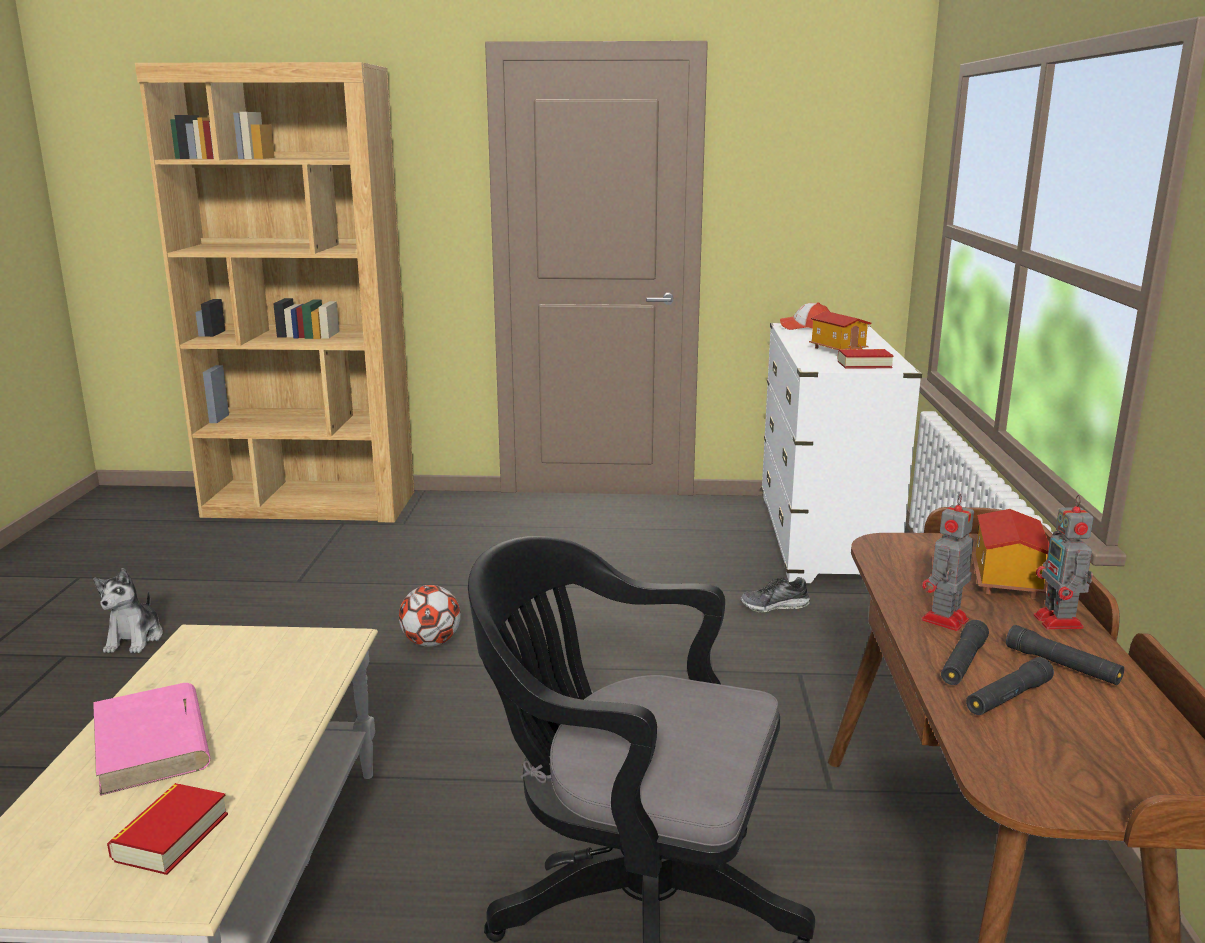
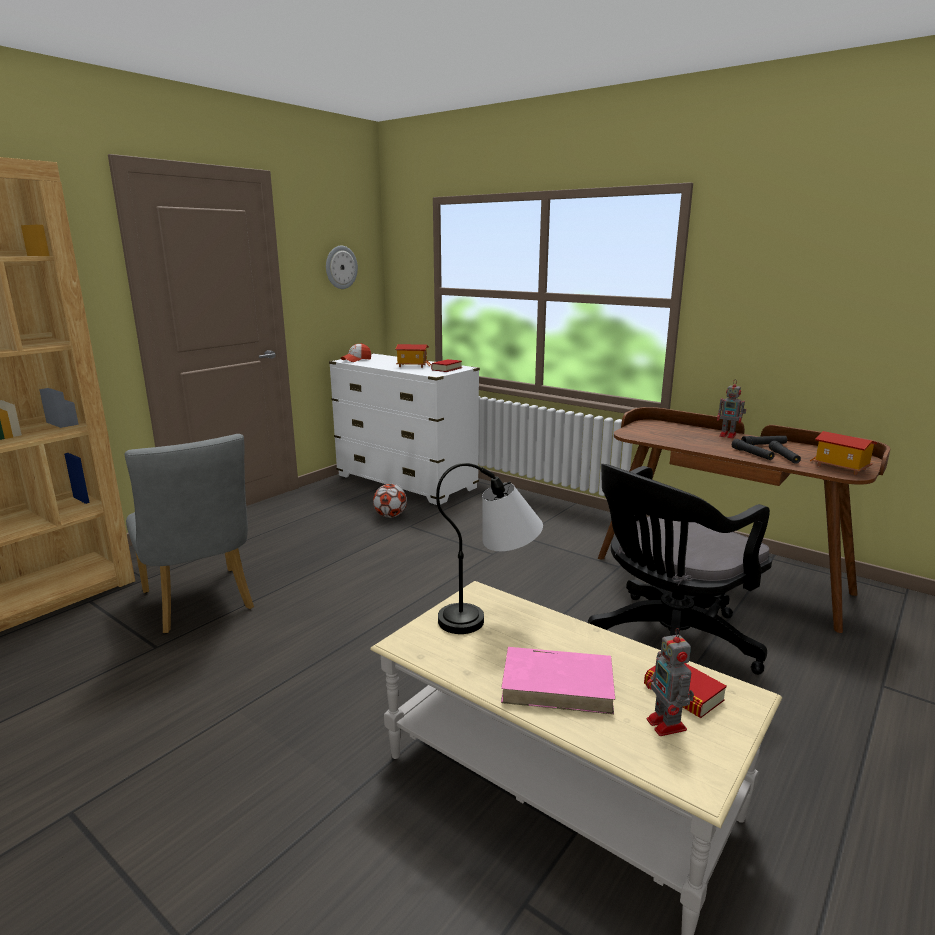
camera: 55 degrees left, 0 degrees up
plush toy [93,568,163,653] -> none
football [399,585,461,647] -> football moved to [373,484,407,518]
shoe [741,577,810,613] -> none
toy robot [921,494,974,631] -> toy robot moved to [646,628,694,736]
toy house [972,509,1049,599] -> toy house moved to [810,431,877,475]
none -> grey chair [124,434,254,633]
none -> wall clock [326,246,358,289]
none -> table lamp [436,463,543,634]

